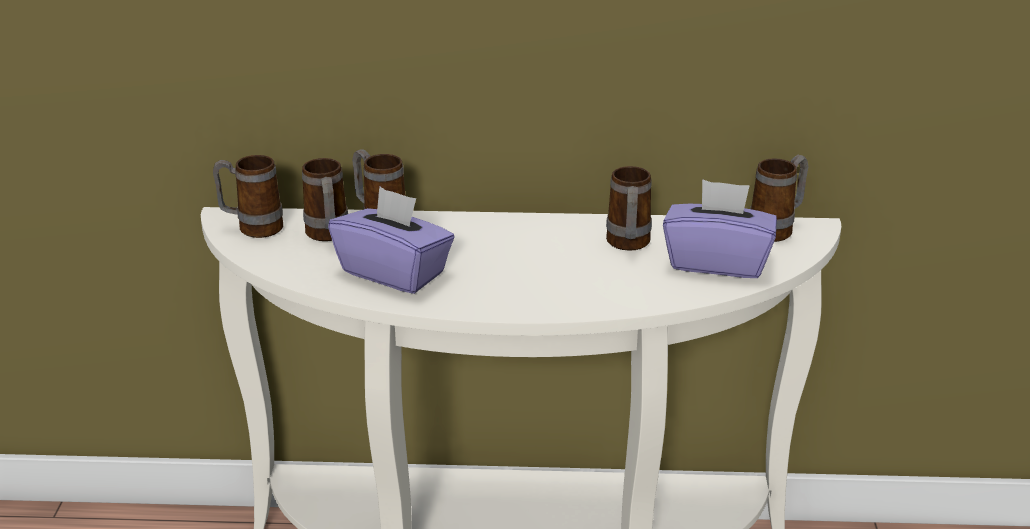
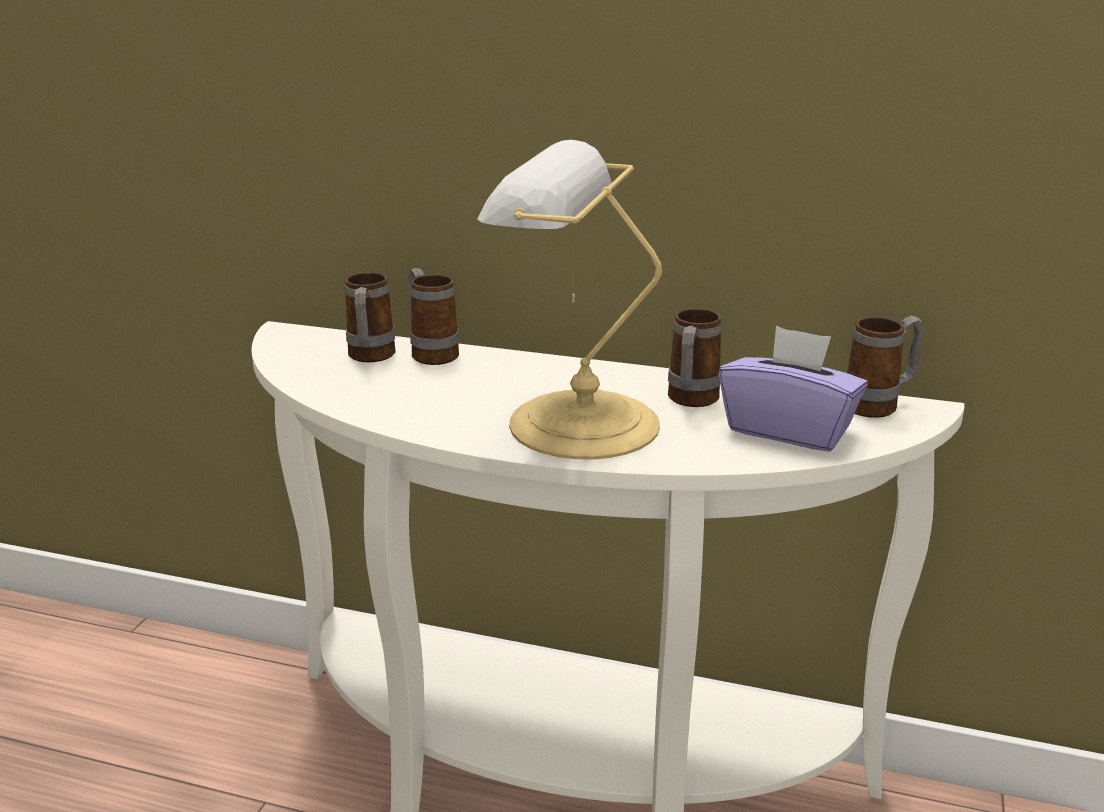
camera: 15 degrees right, 5 degrees down
mug [213,155,283,238] -> none
purple tissue box [328,186,455,294] -> none
none -> table lamp [477,140,662,459]

